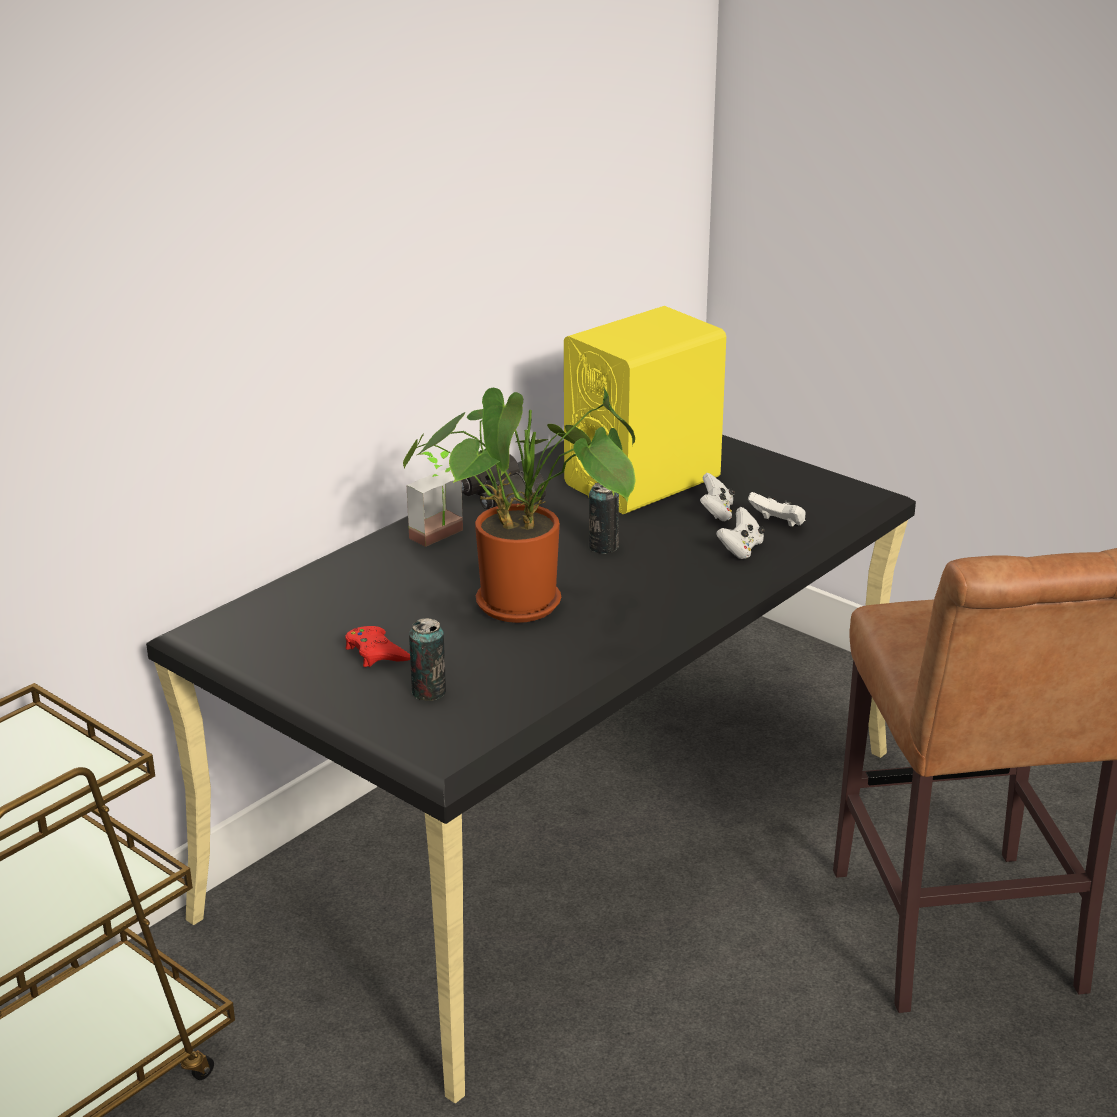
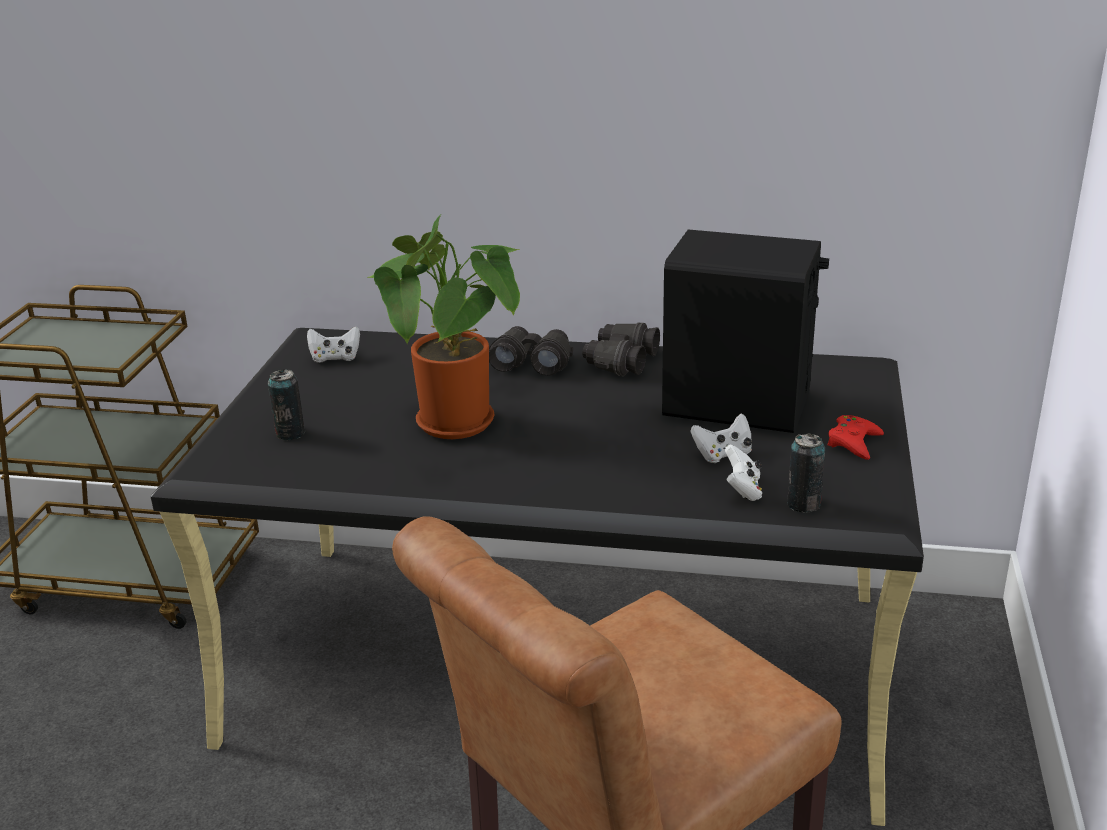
camera: 60 degrees right, 0 degrees up
red game controller [345,626,410,667] -> red game controller moved to [827,415,884,460]
potted plant [407,451,463,547] -> black binoculars [489,326,573,376]
yellow speaker [564,306,726,514] -> black speaker [662,229,829,433]
can [589,483,619,554] -> can moved to [787,433,825,513]
white game controller [716,507,765,559] -> white game controller moved to [307,326,360,363]

